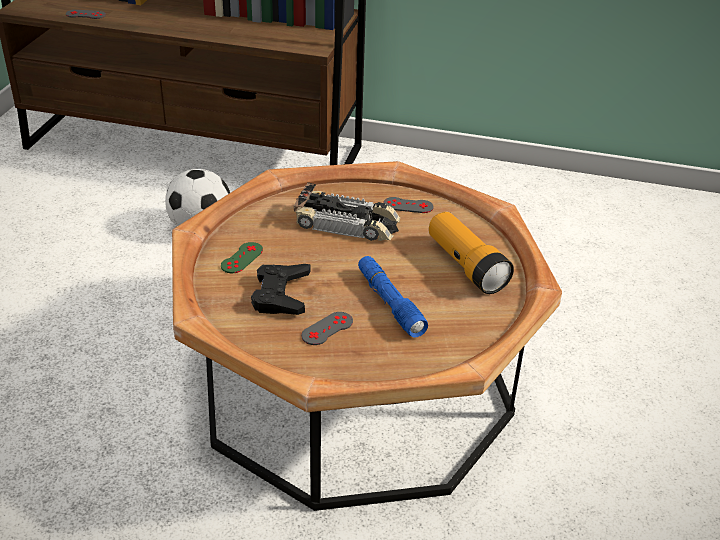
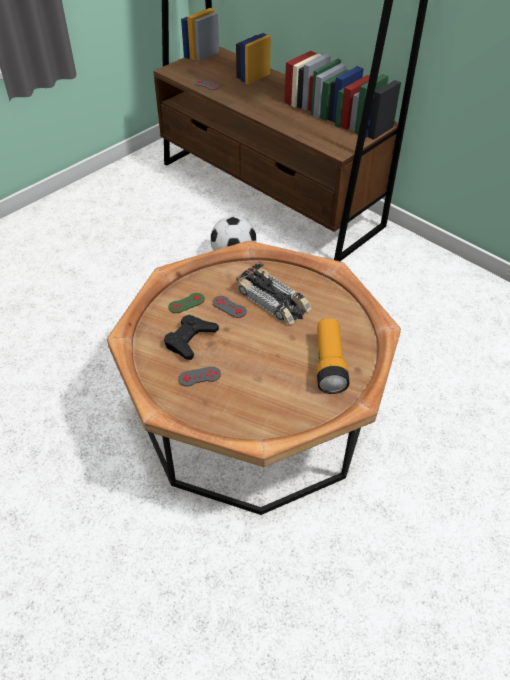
camera: 30 degrees right, 10 degrees up
blue flashlight [358,256,428,337] -> none
grey game controller [383,197,434,213] -> grey game controller moved to [212,296,247,318]

